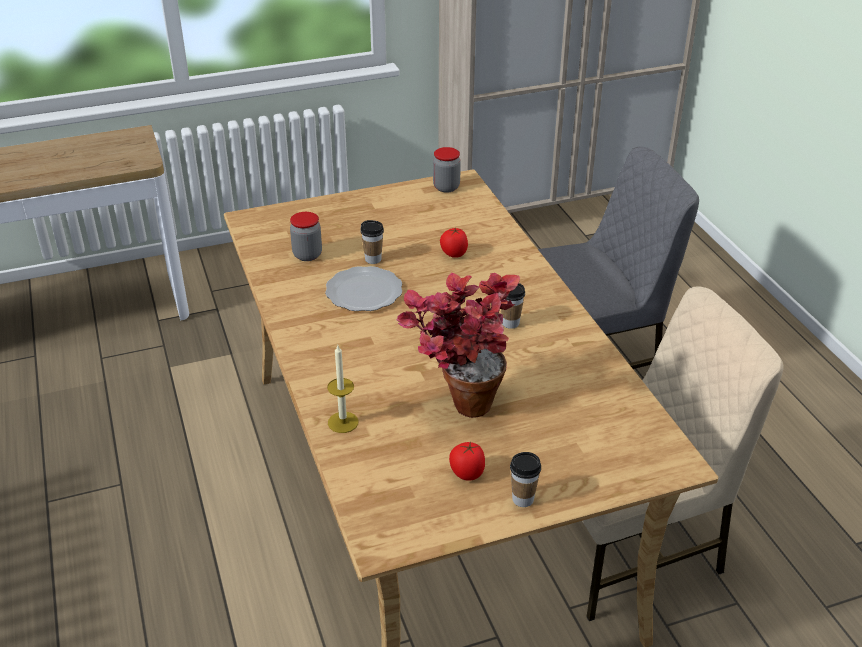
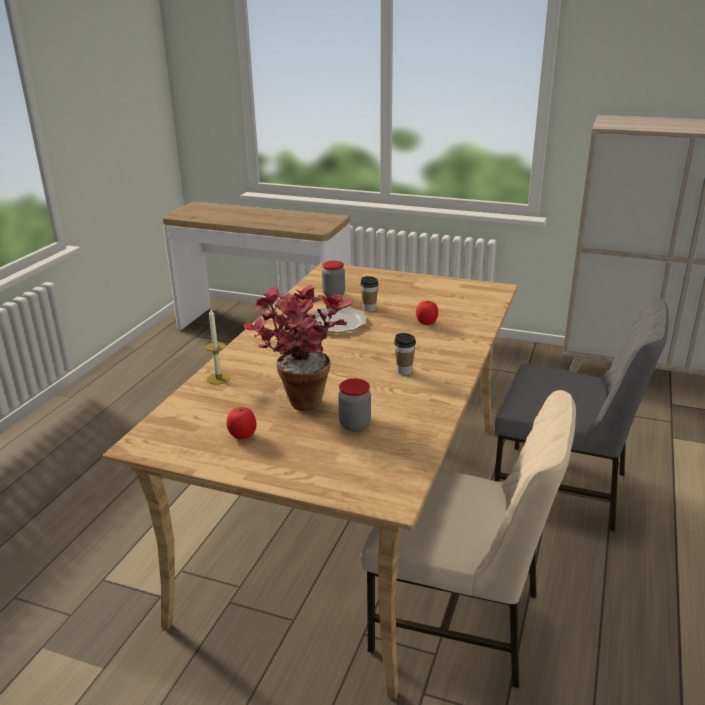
camera: 40 degrees right, 10 degrees down
jar [433,147,461,193] -> jar moved to [338,379,371,432]
cup [510,452,541,507] -> none

